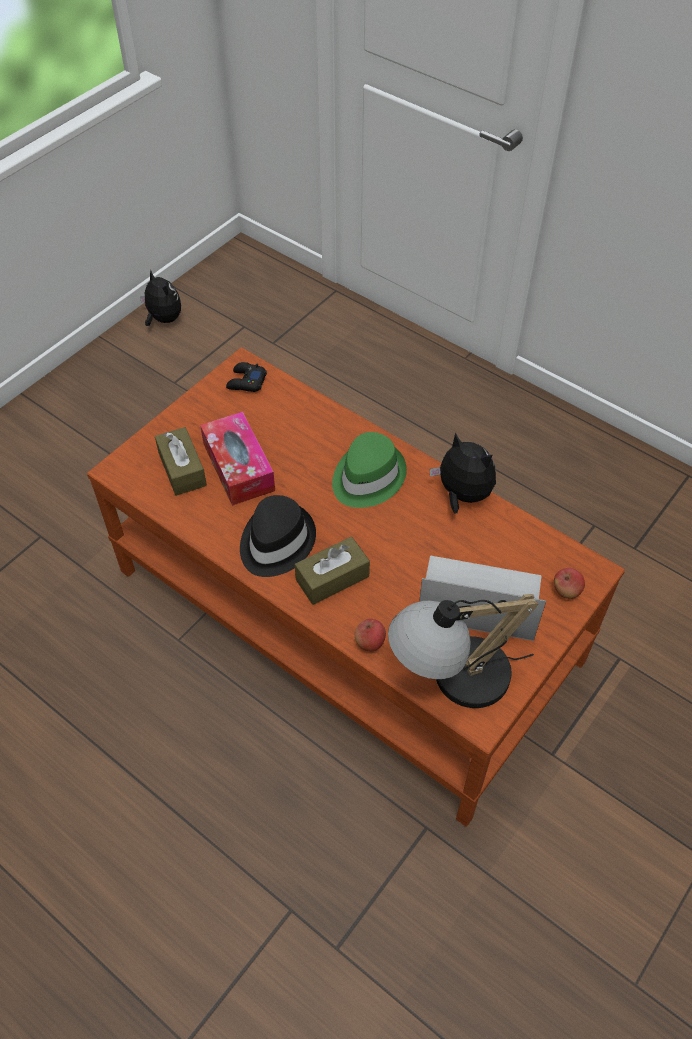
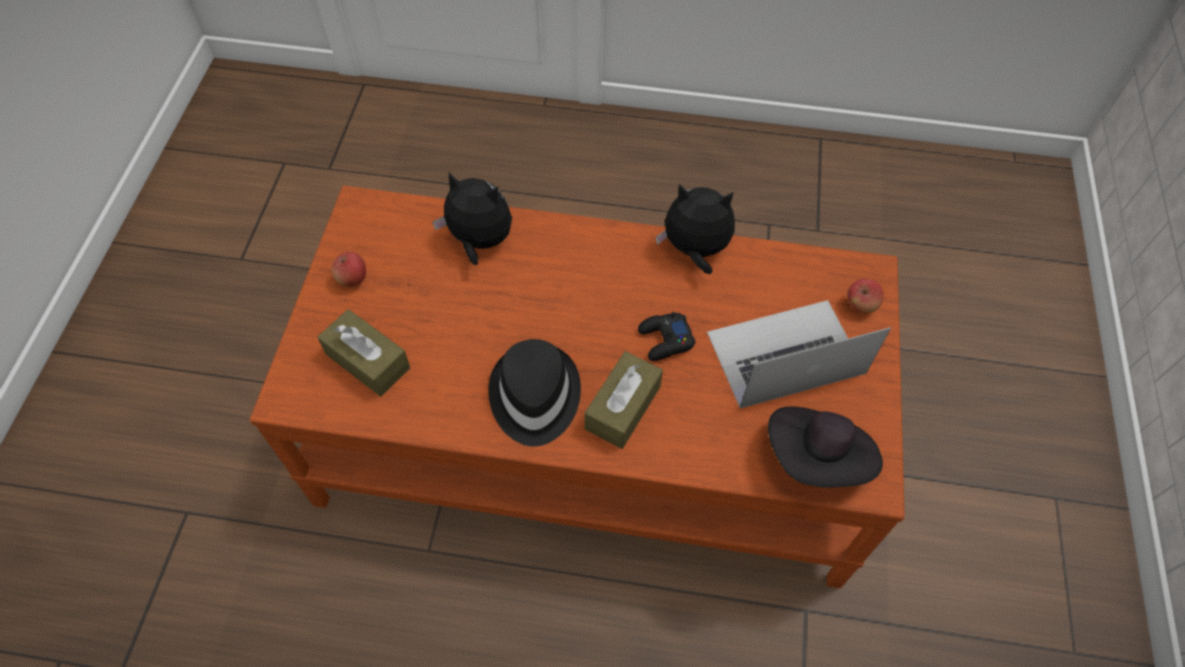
camera: 30 degrees left, 5 degrees up
plush toy [140,270,181,326] -> plush toy moved to [432,172,512,265]
tissue box [200,412,275,506] -> none
black game controller [226,362,267,392] -> black game controller moved to [638,312,695,361]
green hat [332,432,407,508] -> none
apple [355,619,386,651] -> apple moved to [331,252,366,287]
table lamp [388,594,539,708] -> black hat [768,407,883,488]

